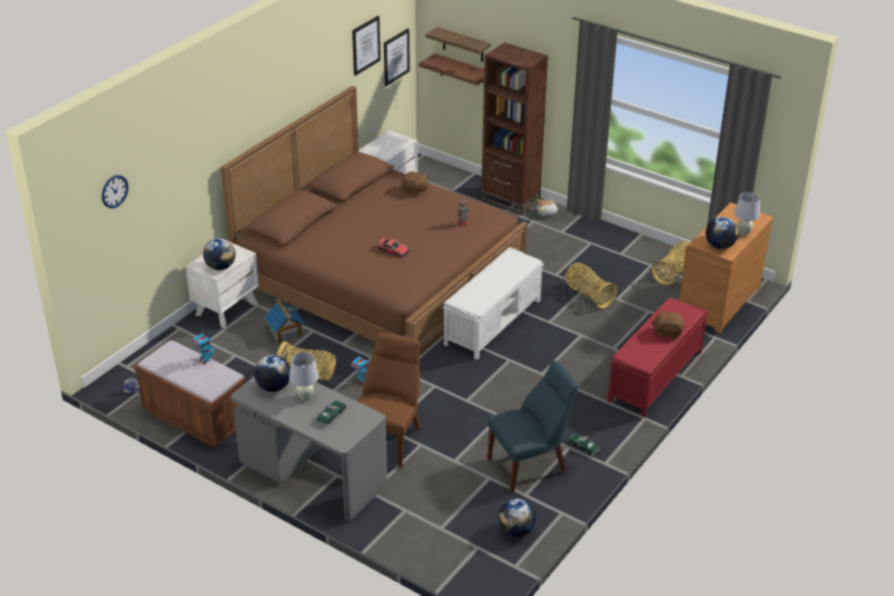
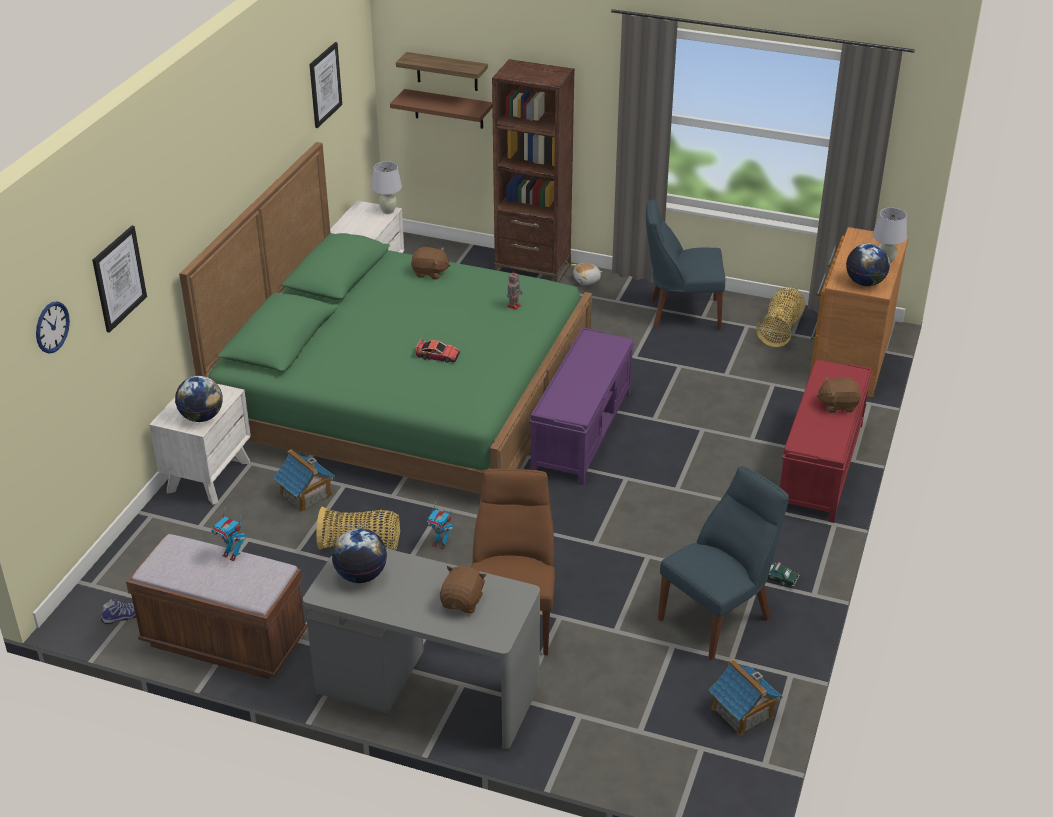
camera: 15 degrees left, 0 degrees up
brown bed [221,86,528,355] -> green bed [179,142,592,494]
white table lamp [289,352,319,401] -> white table lamp moved to [372,161,402,214]
toy car [316,400,347,426] -> brown plush toy [440,566,487,613]
picture [384,28,410,86] -> picture moved to [92,226,147,333]
white bench [443,247,544,359] -> purple bench [529,328,635,485]
globe [499,499,537,537] -> toy house [709,659,783,736]
basket [565,263,617,308] -> none
none -> blue chair [646,200,726,330]

